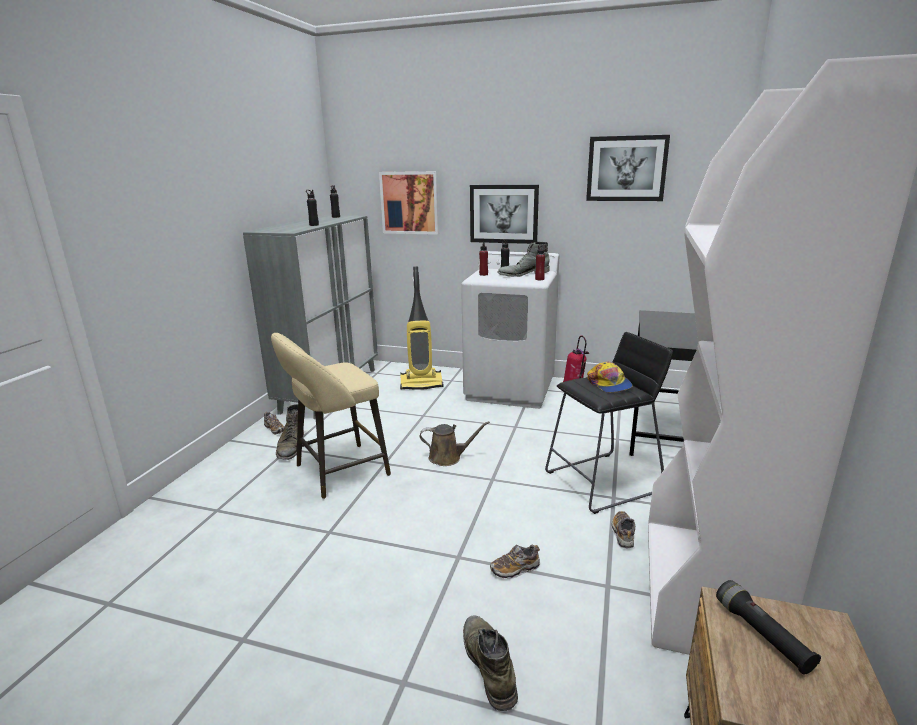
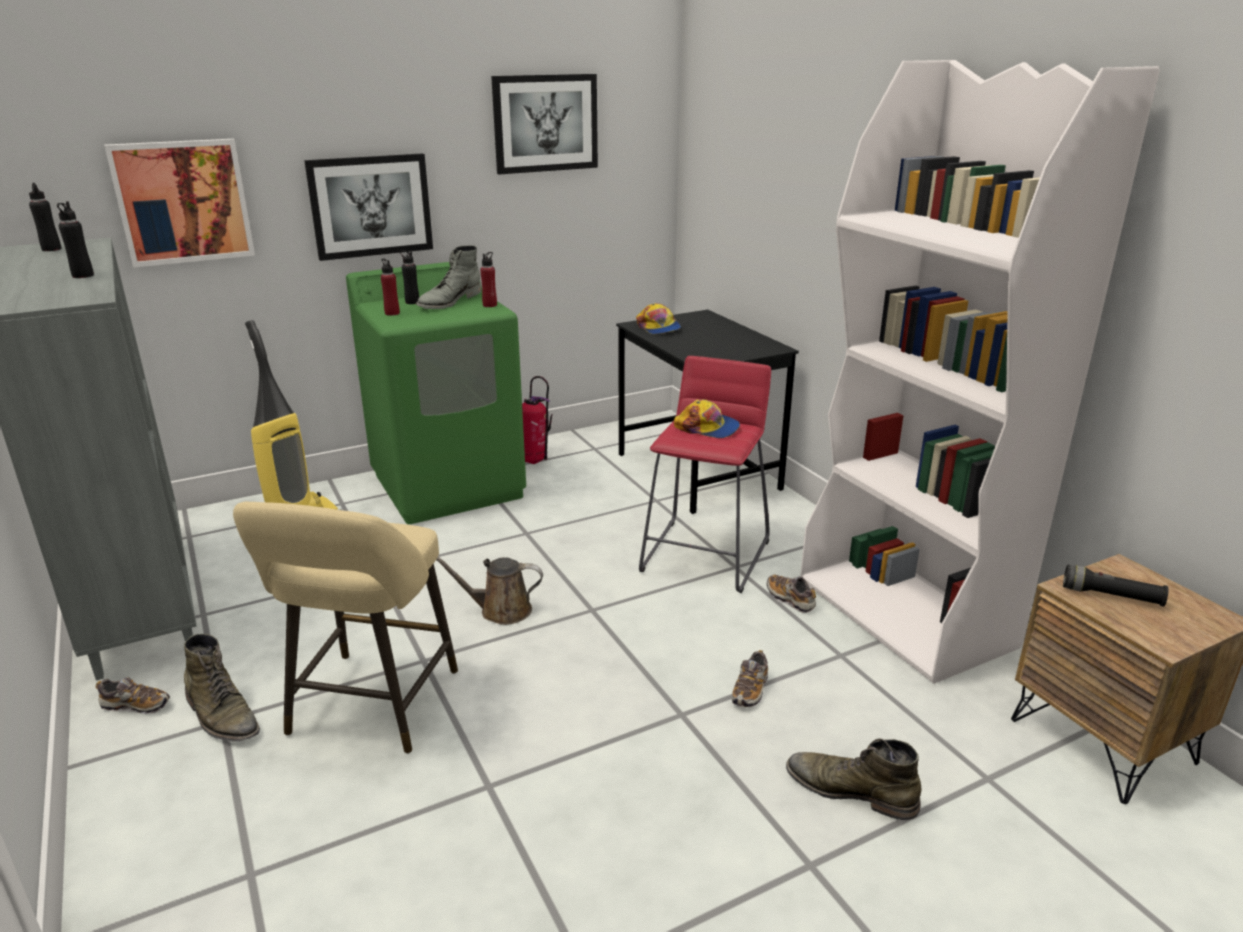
camera: 45 degrees left, 5 degrees up
brown watering can [420,421,490,466] -> brown watering can turned 135 degrees counterclockwise [436,557,543,625]
white washing machine [461,251,559,409] -> green washing machine [346,262,526,524]
black stool [545,332,673,514] -> red stool [639,356,771,593]
none -> cap [636,303,681,334]

